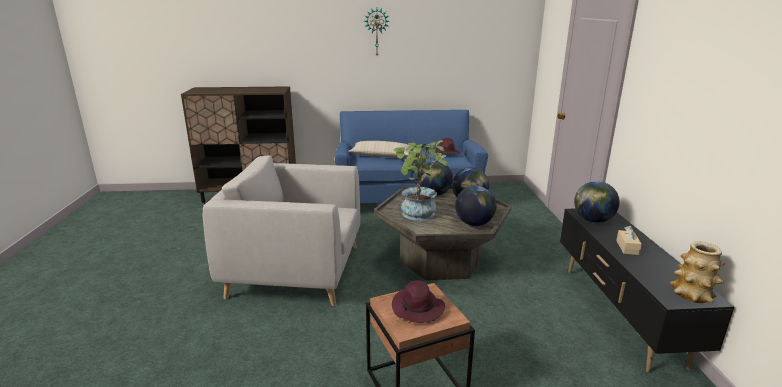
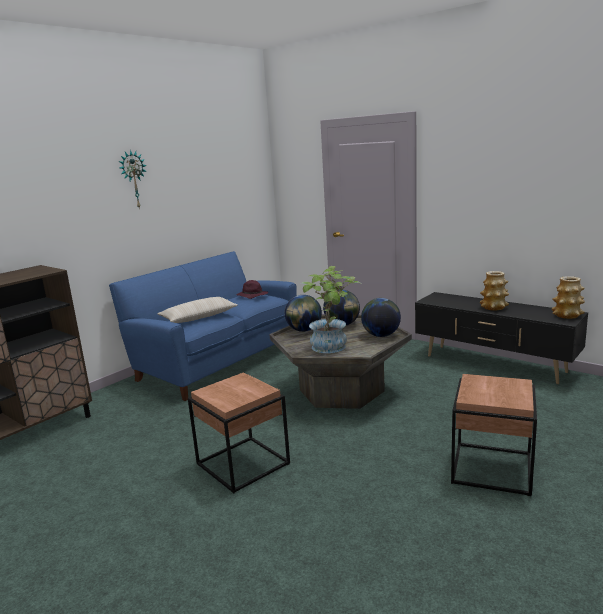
camera: 45 degrees left, 5 degrees down
grey armchair [203,155,360,306] -> brown side table [188,372,290,494]
purple hat [392,280,445,323] -> none
globe [574,181,620,223] -> none
beige tissue box [616,226,642,255] -> vase [480,271,509,311]

